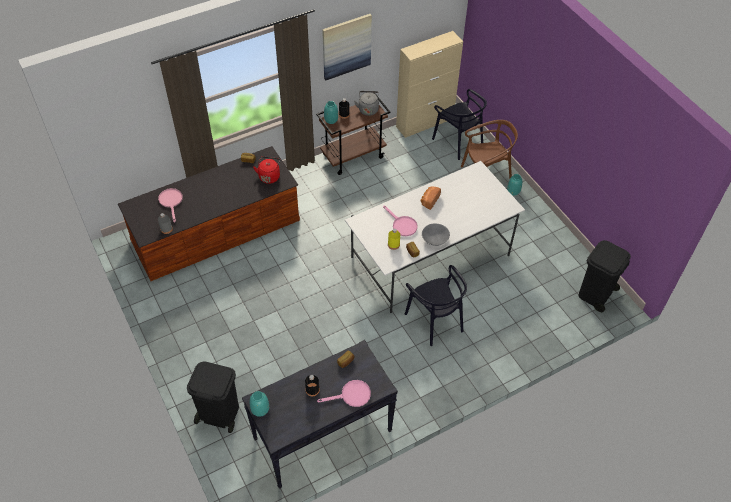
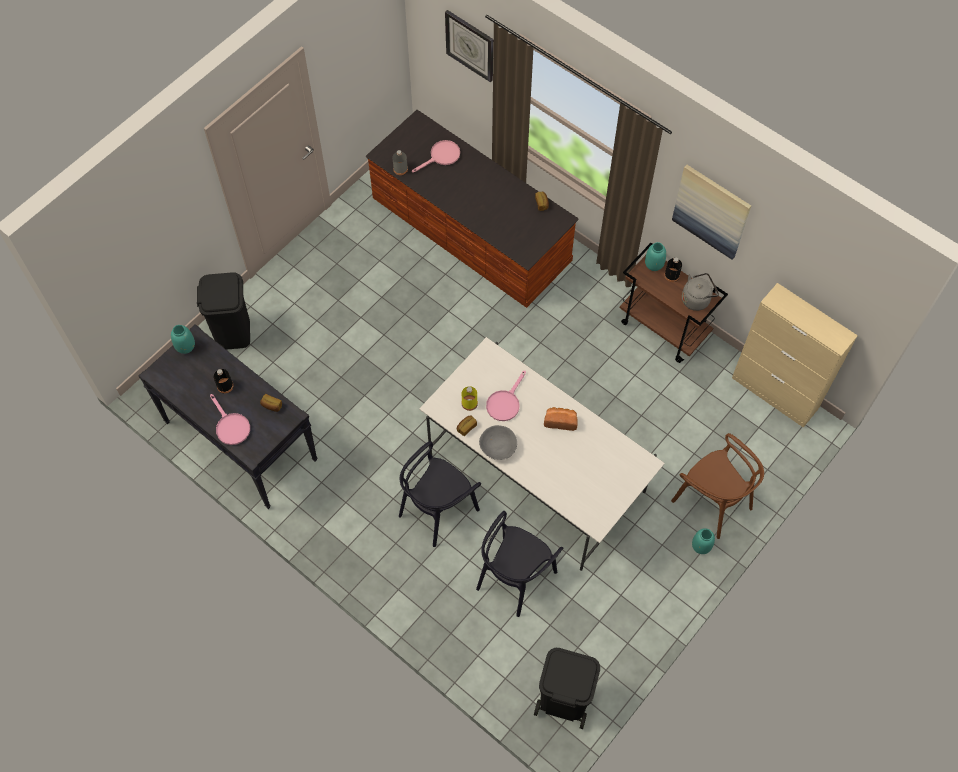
camera: 70 degrees right, 10 degrees up
red kettle [253,156,281,184] -> none
black chair [432,89,487,160] -> black chair moved to [476,511,563,617]
none -> wall clock [445,10,493,83]

